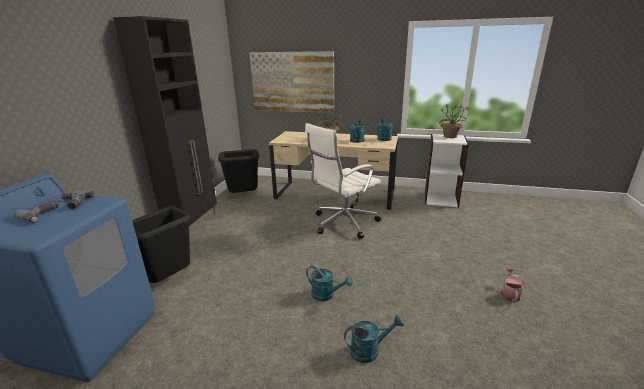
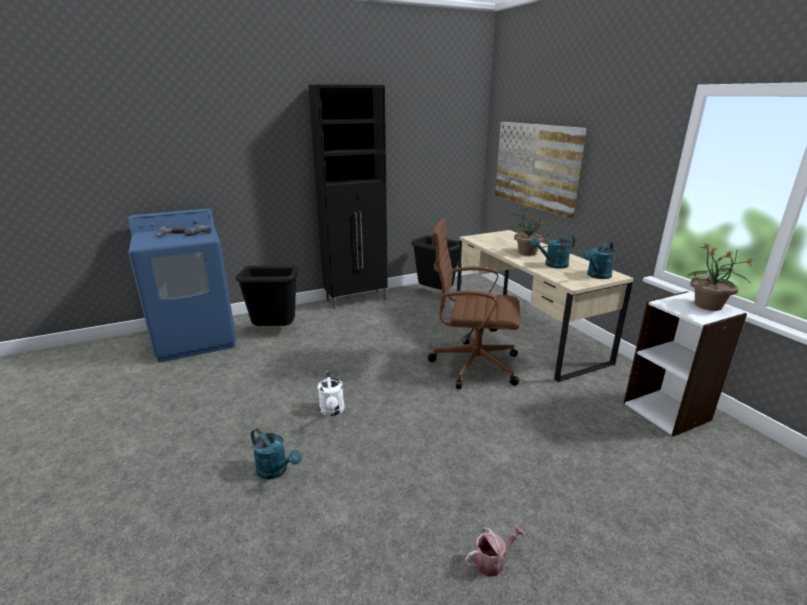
camera: 50 degrees right, 0 degrees up
white office chair [305,123,381,239] -> brown office chair [428,218,520,389]
turquoise watering can [306,266,353,301] -> white watering can [318,371,345,416]

